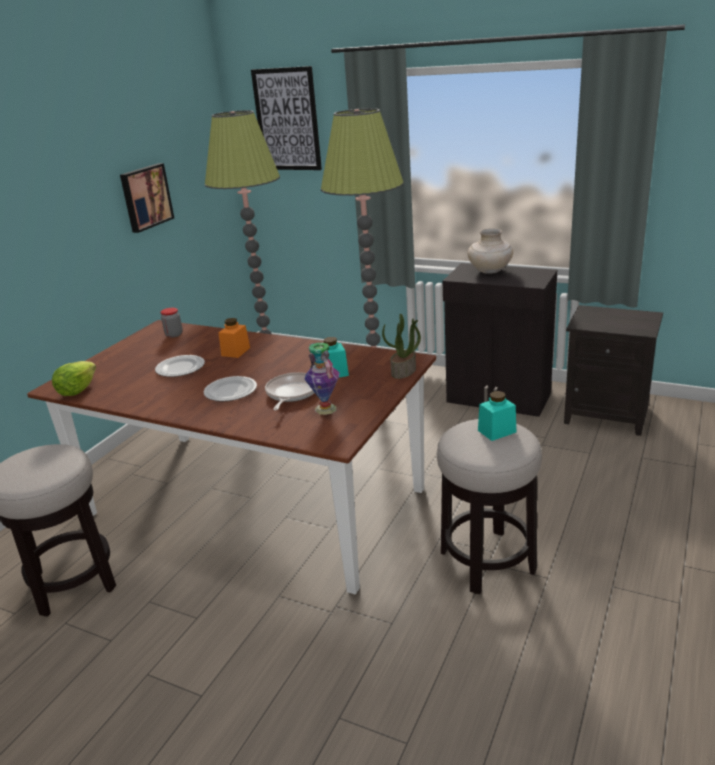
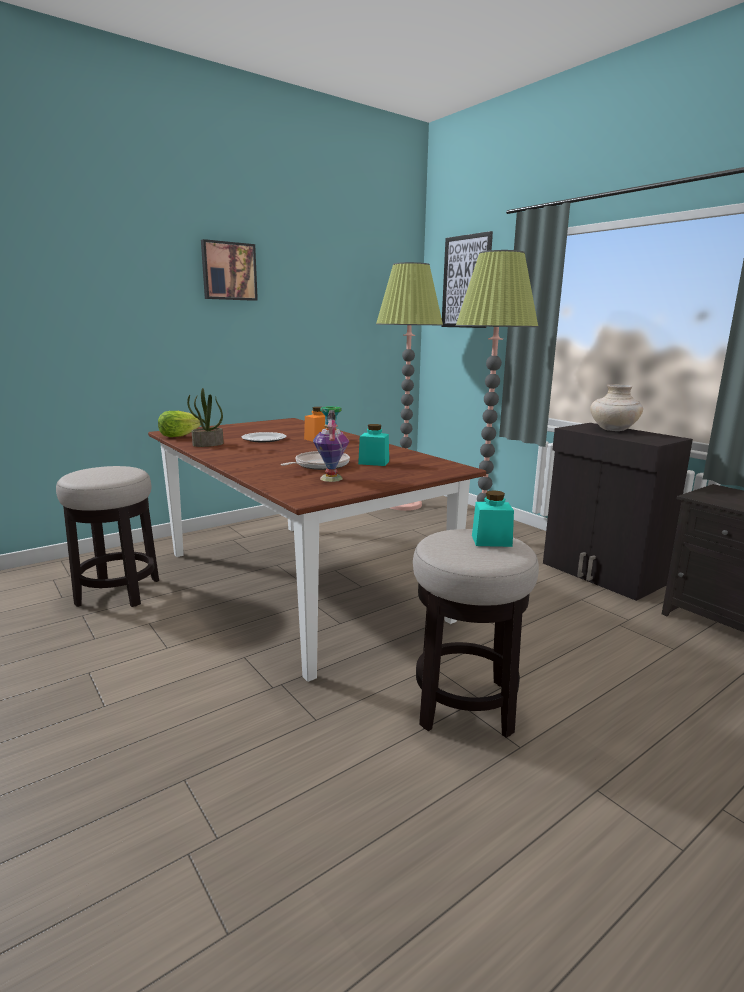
camera: 25 degrees right, 10 degrees down
picture [120,163,174,233] -> picture moved to [201,239,258,301]
jar [161,308,183,338] -> none
plate [203,376,257,401] -> none
potted plant [382,314,421,379] -> potted plant moved to [187,388,224,447]

